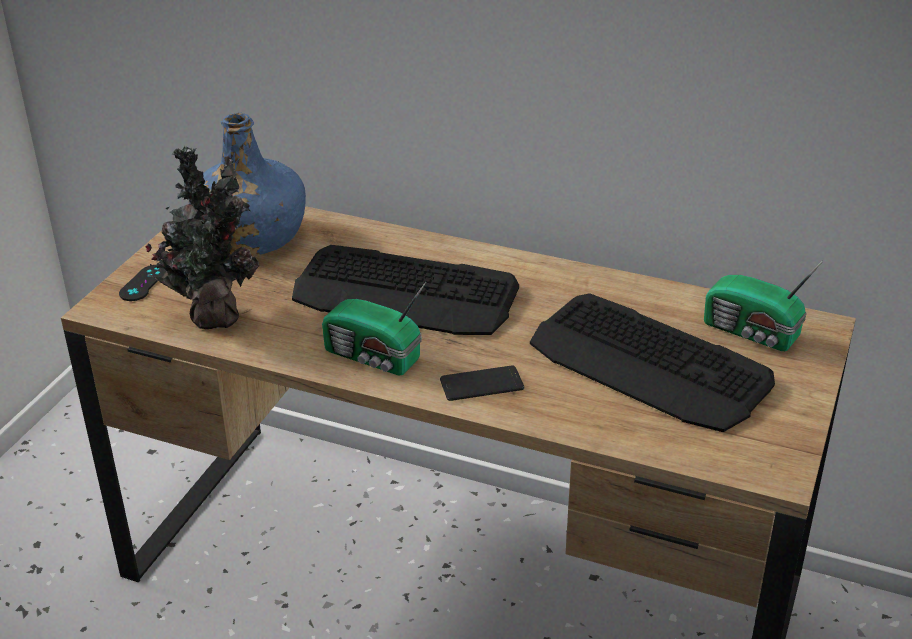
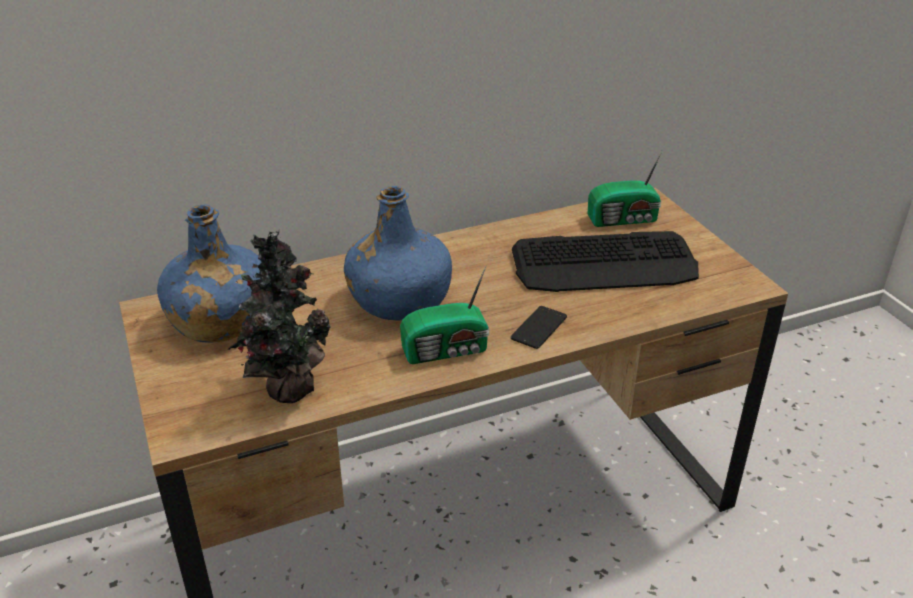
camera: 45 degrees left, 0 degrees up
black game controller [119,265,166,301] -> none
keyboard [292,245,519,335] -> blue bottle [344,186,452,320]

